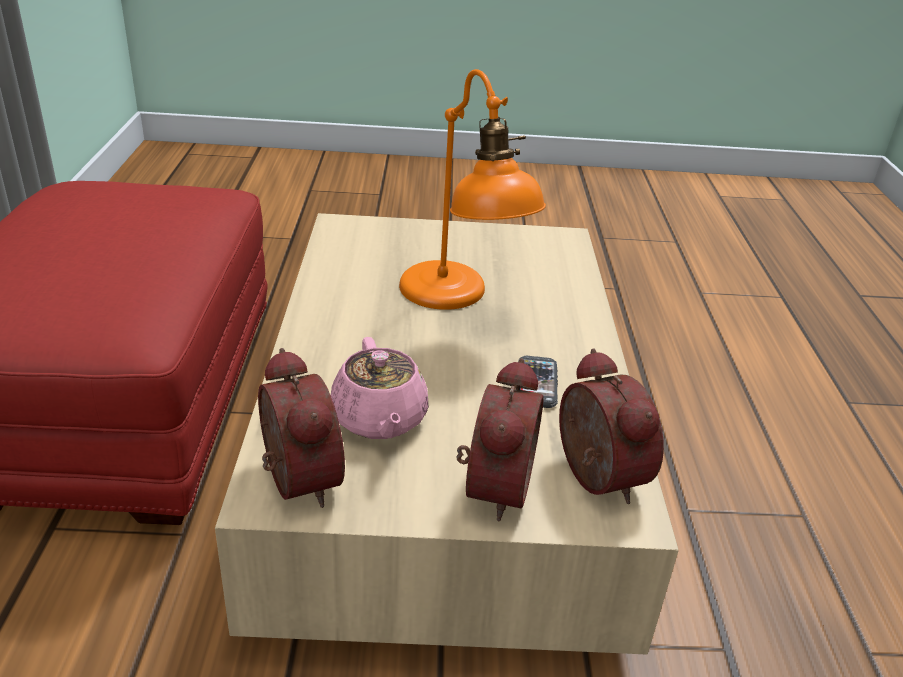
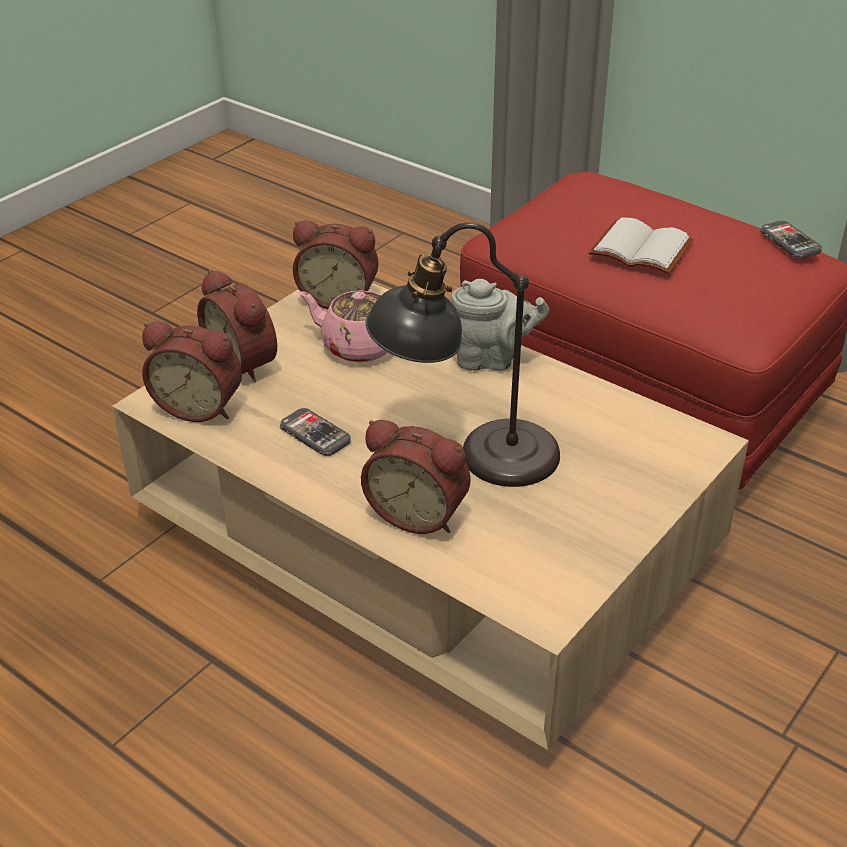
camera: 130 degrees right, 5 degrees up
orange table lamp [399,69,546,310] -> grey table lamp [366,222,560,487]
none -> alarm clock [361,420,470,534]
none -> grey teapot [451,279,549,371]
none -> white book [589,218,694,274]
none -> phone [760,221,822,258]

